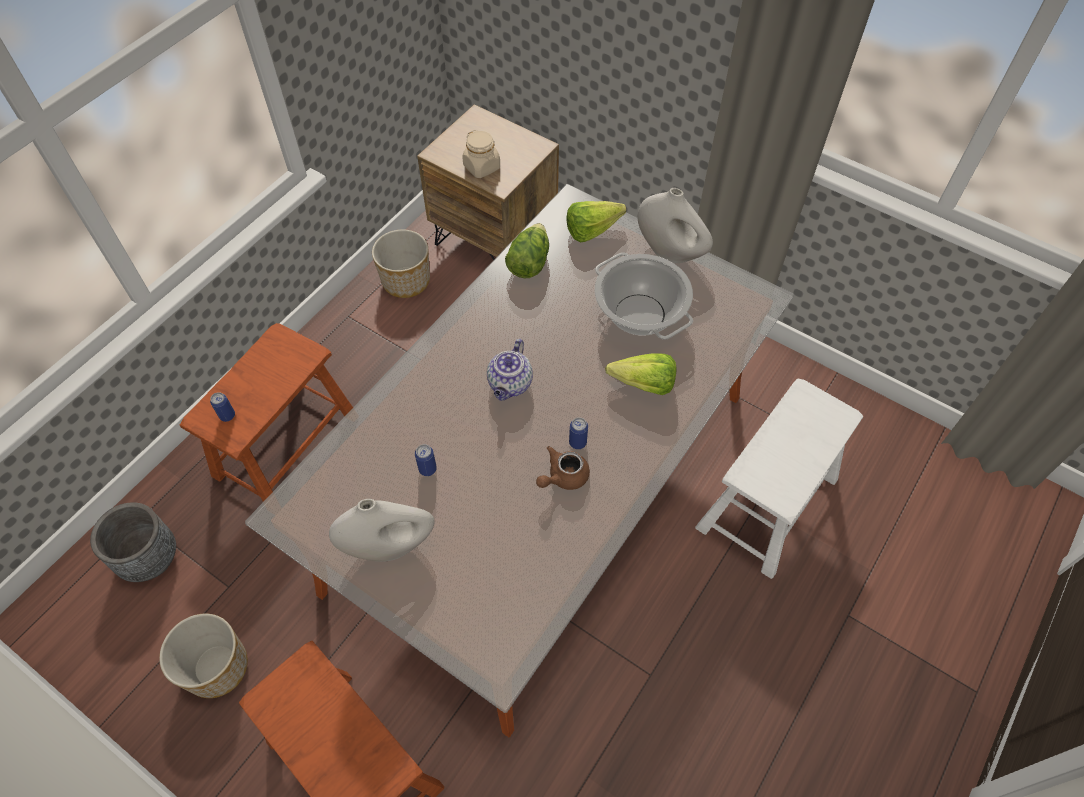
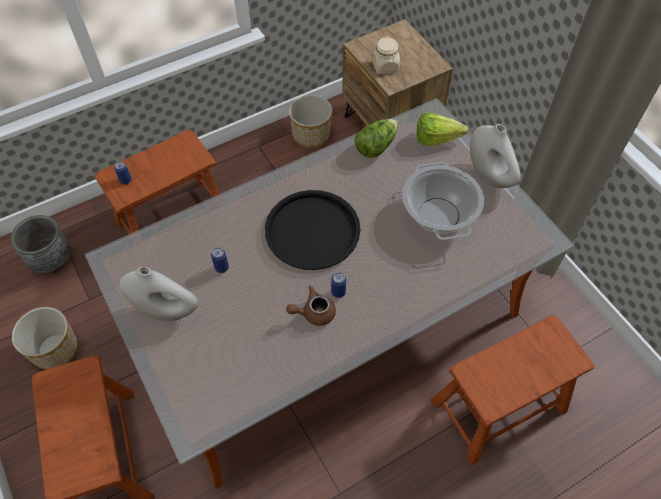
camera: 25 degrees right, 0 degrees up
teapot [487,339,533,401] -> black tray [265,190,360,270]
lettuce [605,353,676,395] -> none
white stool [695,379,863,579] -> brown stool [431,315,595,465]

